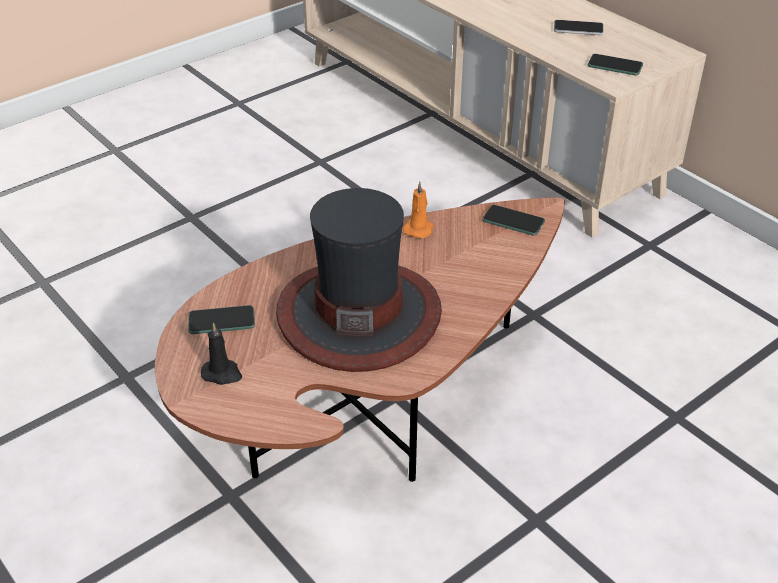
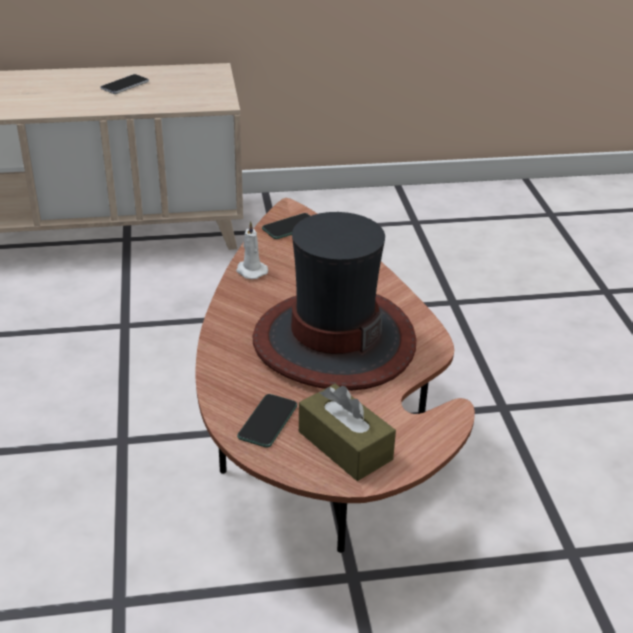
camera: 60 degrees left, 5 degrees down
black candle [201,322,242,385] -> brown tissue box [299,384,396,481]
orange candle [403,182,433,238] -> white candle [236,221,268,279]
phone [588,54,643,75] -> none

